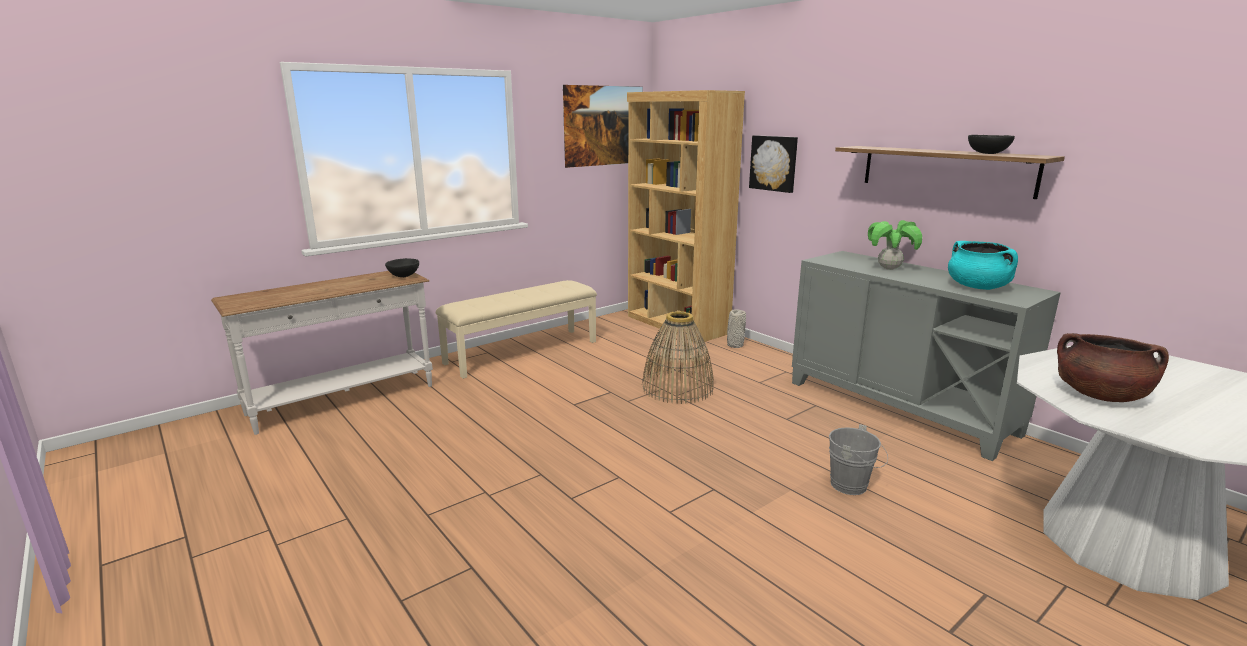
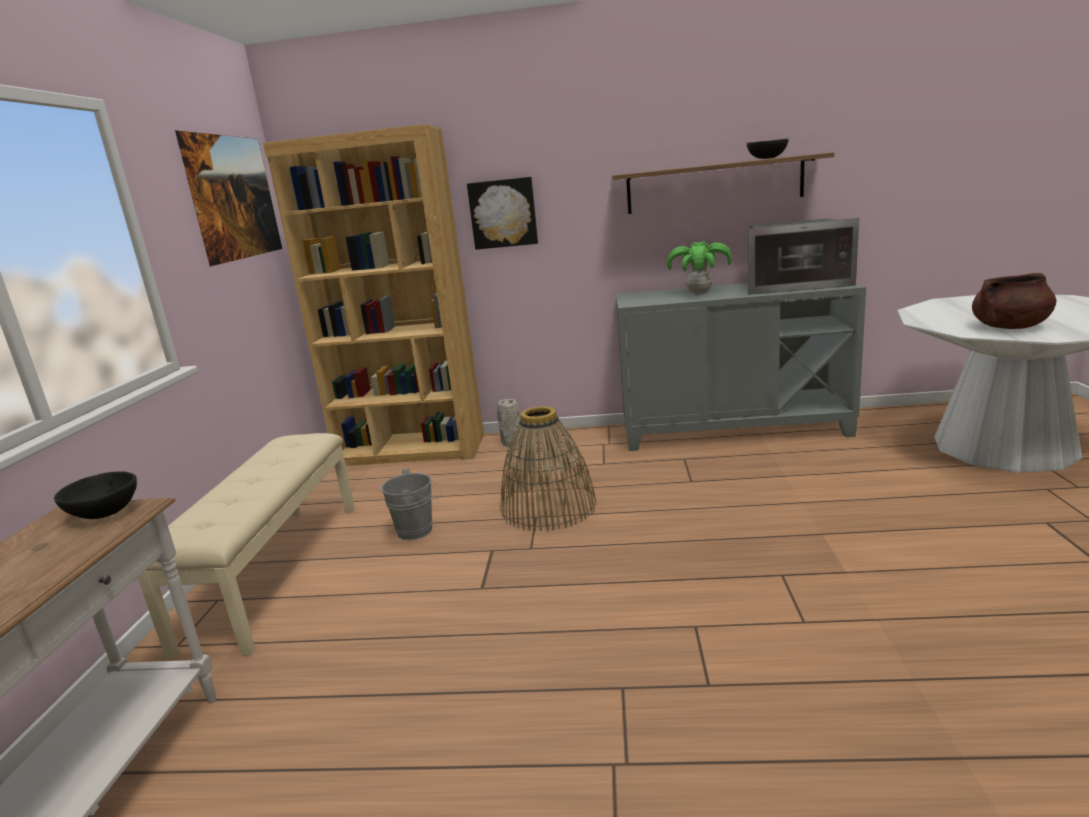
camera: 45 degrees left, 0 degrees up
grey bucket [829,424,888,495] -> grey bucket moved to [381,469,442,540]
turquoise cooking pot [948,241,1018,290] -> microwave [748,218,859,295]

